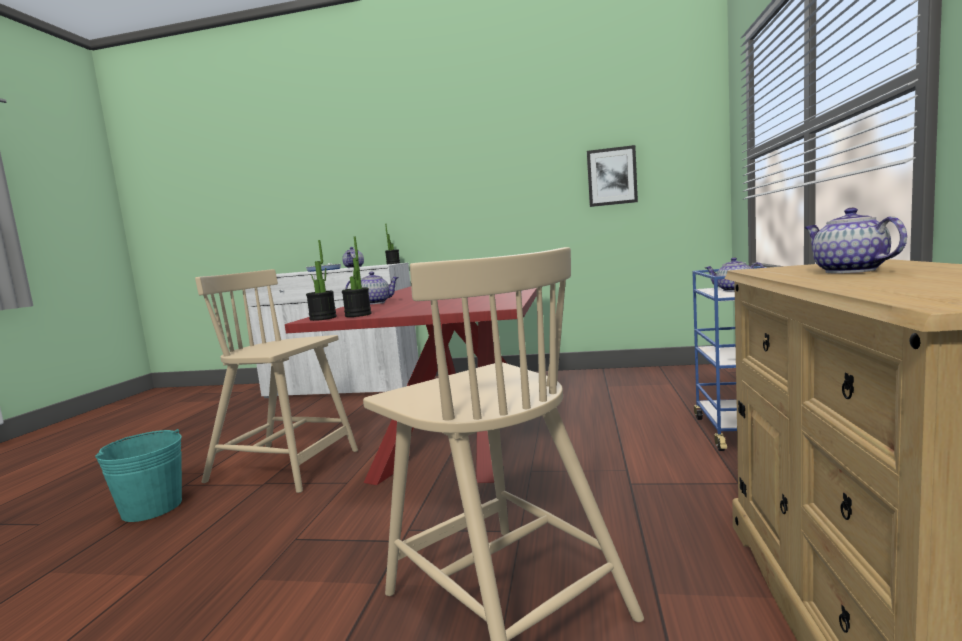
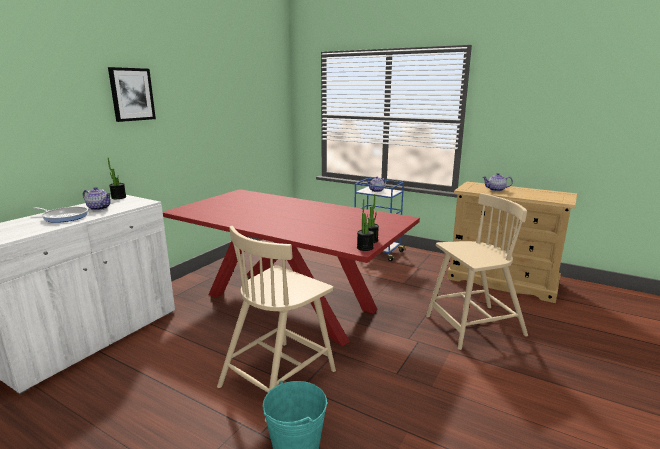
camera: 70 degrees left, 10 degrees up
teapot [345,272,399,304] -> none
picture [587,145,638,207] -> picture moved to [108,67,156,122]

